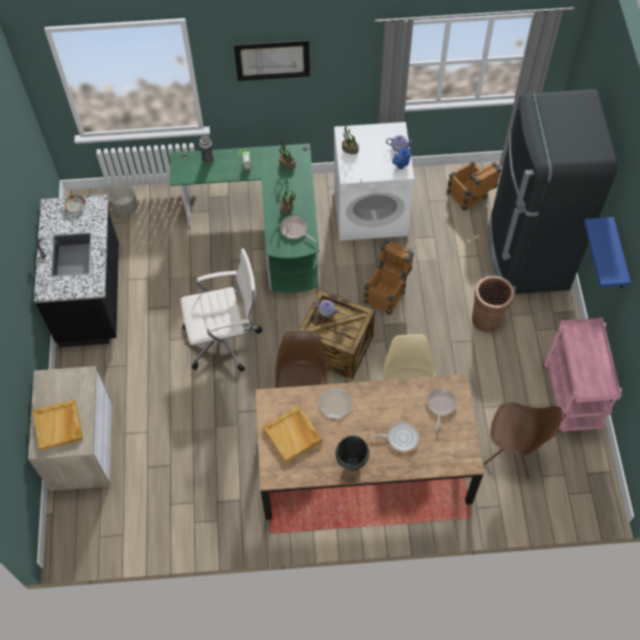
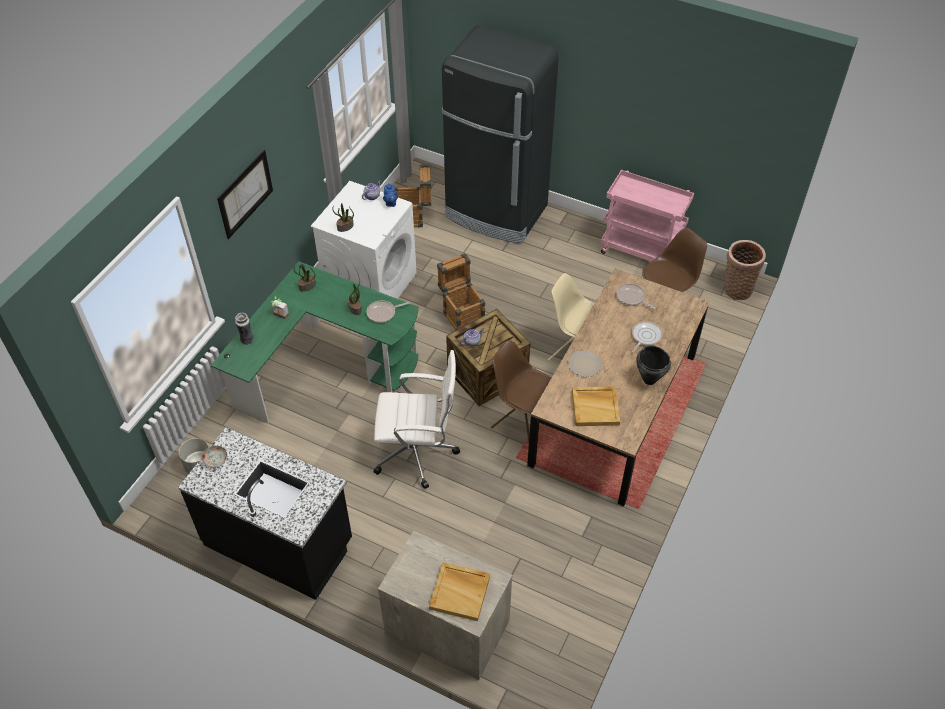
camera: 60 degrees left, 10 degrees down
white office chair [180,248,263,372] -> white office chair turned 75 degrees clockwise [374,350,460,489]
basket [472,276,514,332] -> basket moved to [724,240,766,300]
blue shelf [584,217,631,288] -> none

